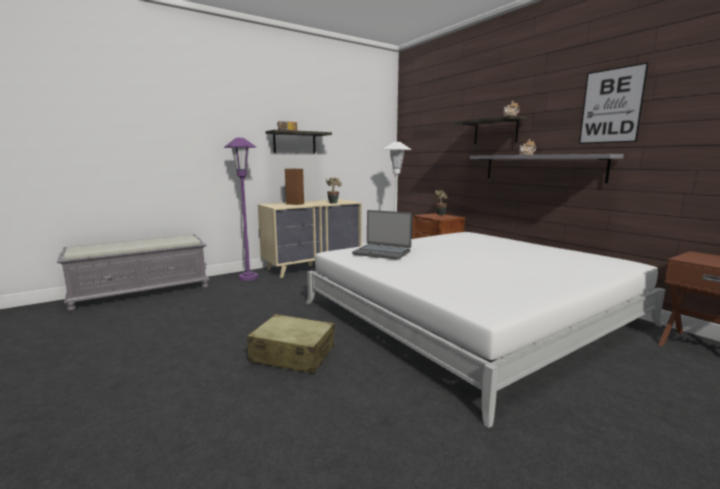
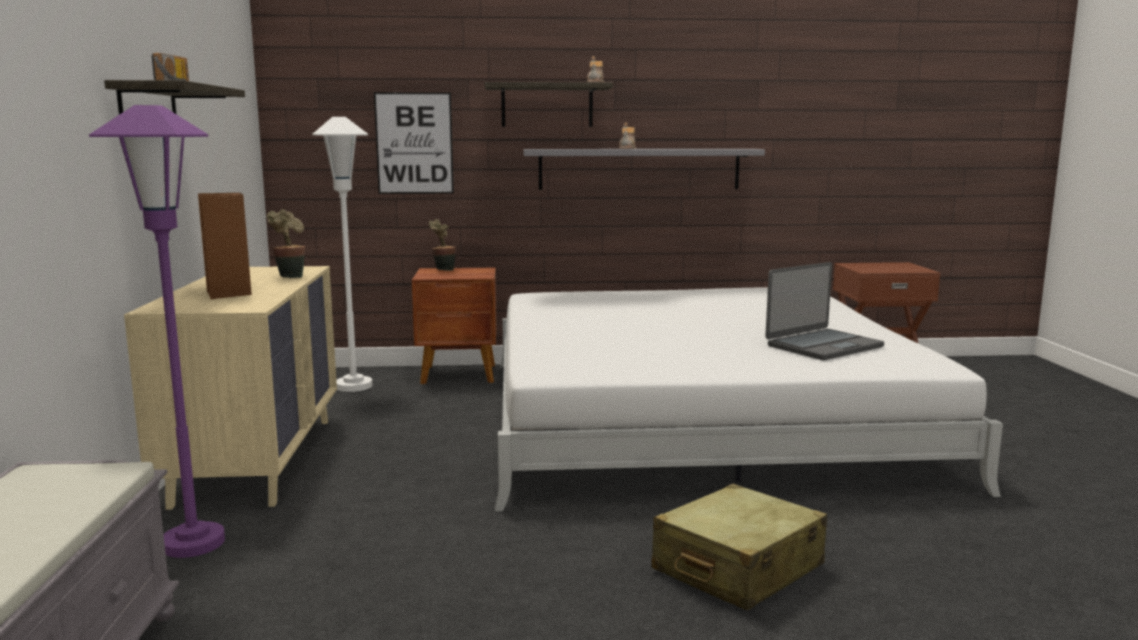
camera: 60 degrees left, 0 degrees up
laptop [352,210,412,260] -> laptop moved to [765,262,884,360]
picture [579,62,649,144] -> picture moved to [374,92,454,194]

